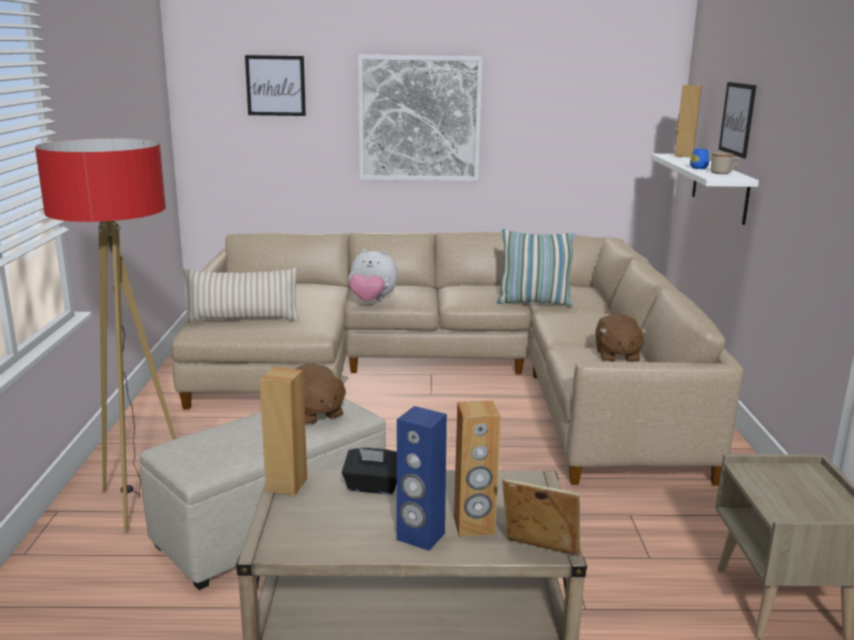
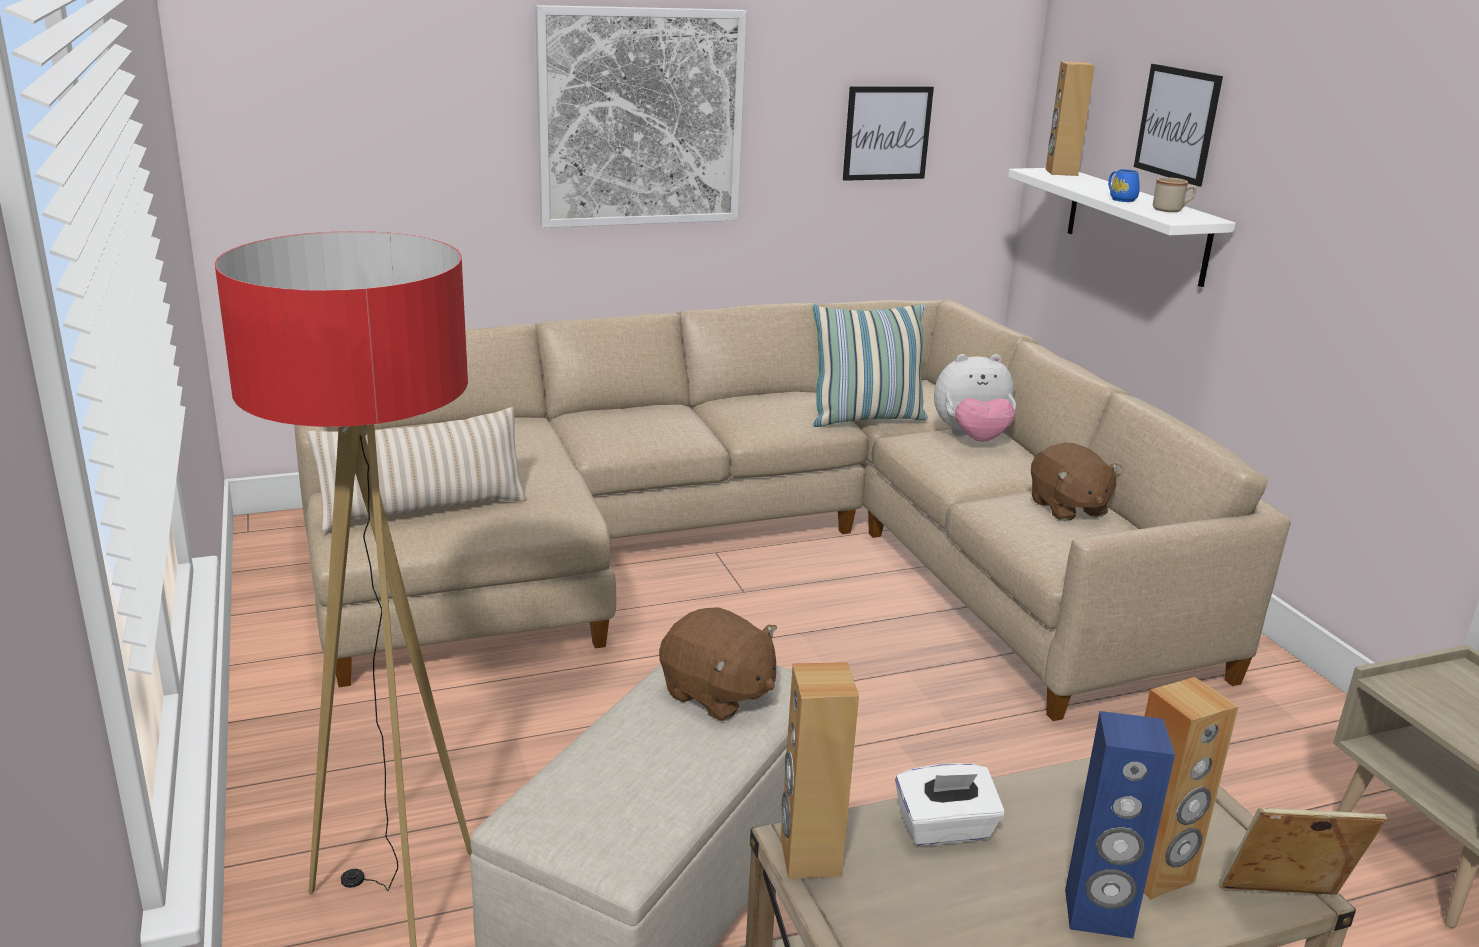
camera: 20 degrees left, 5 degrees up
picture [245,55,306,116] -> picture moved to [843,86,934,181]
black tissue box [342,448,397,494] -> white tissue box [895,763,1005,846]
plush toy [349,249,398,301] -> plush toy moved to [934,354,1016,442]

